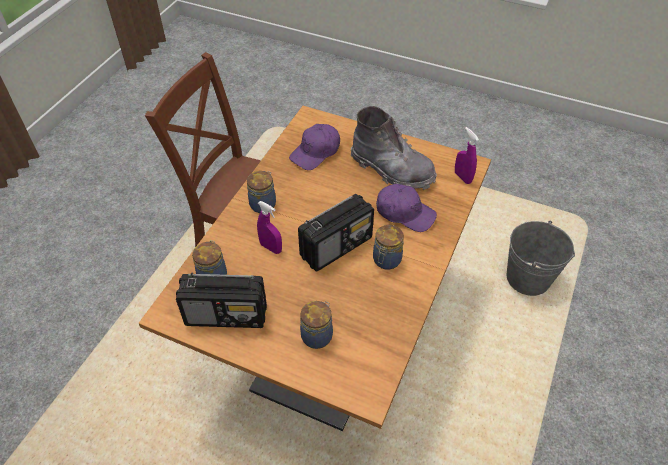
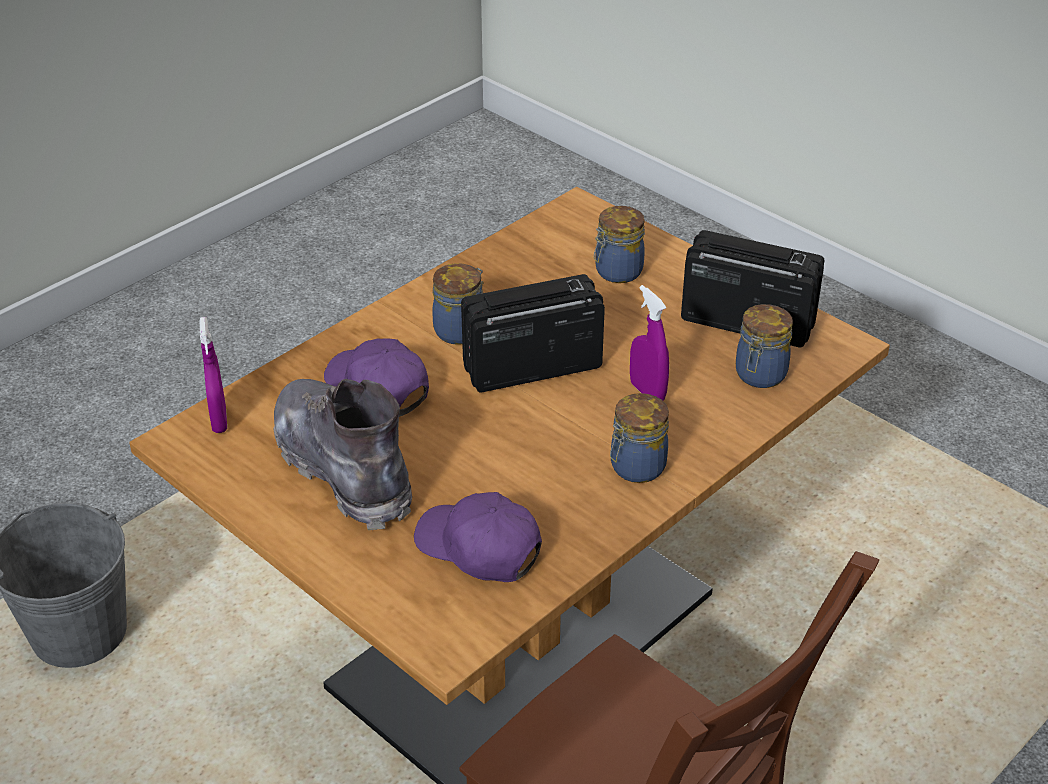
camera: 160 degrees left, 10 degrees down
purple cap [289,124,340,170] -> purple cap turned 120 degrees counterclockwise [414,492,542,582]

